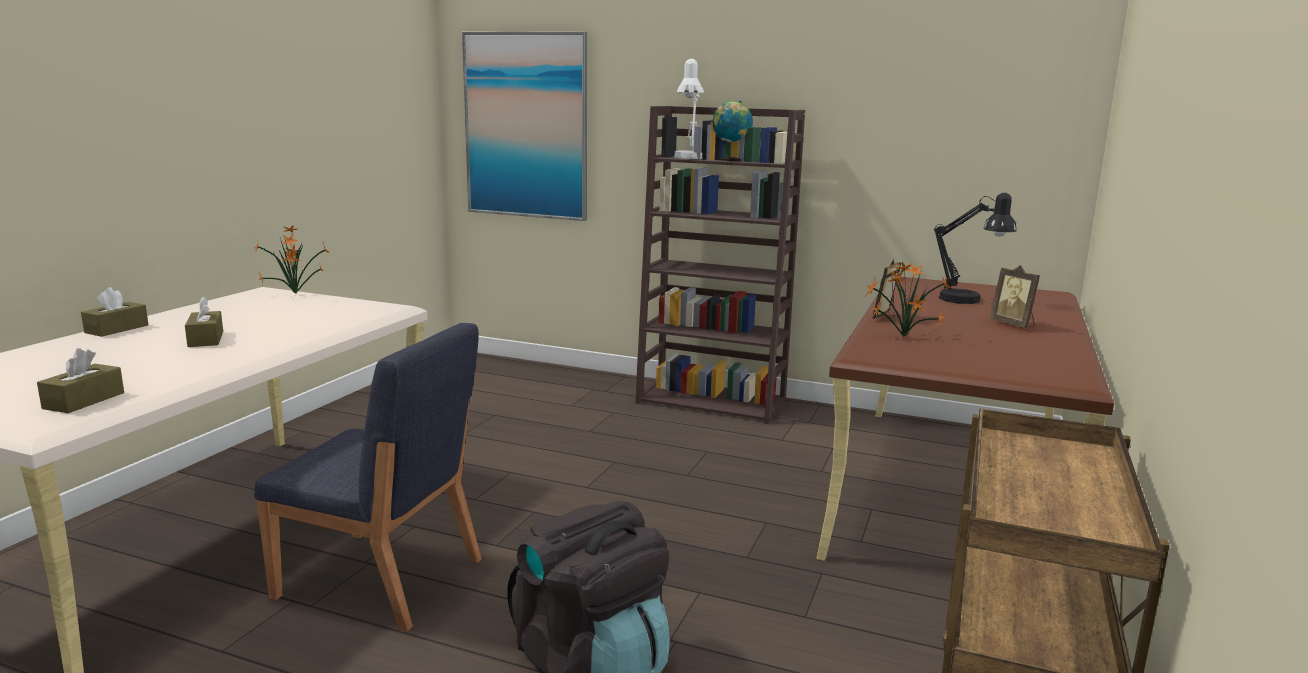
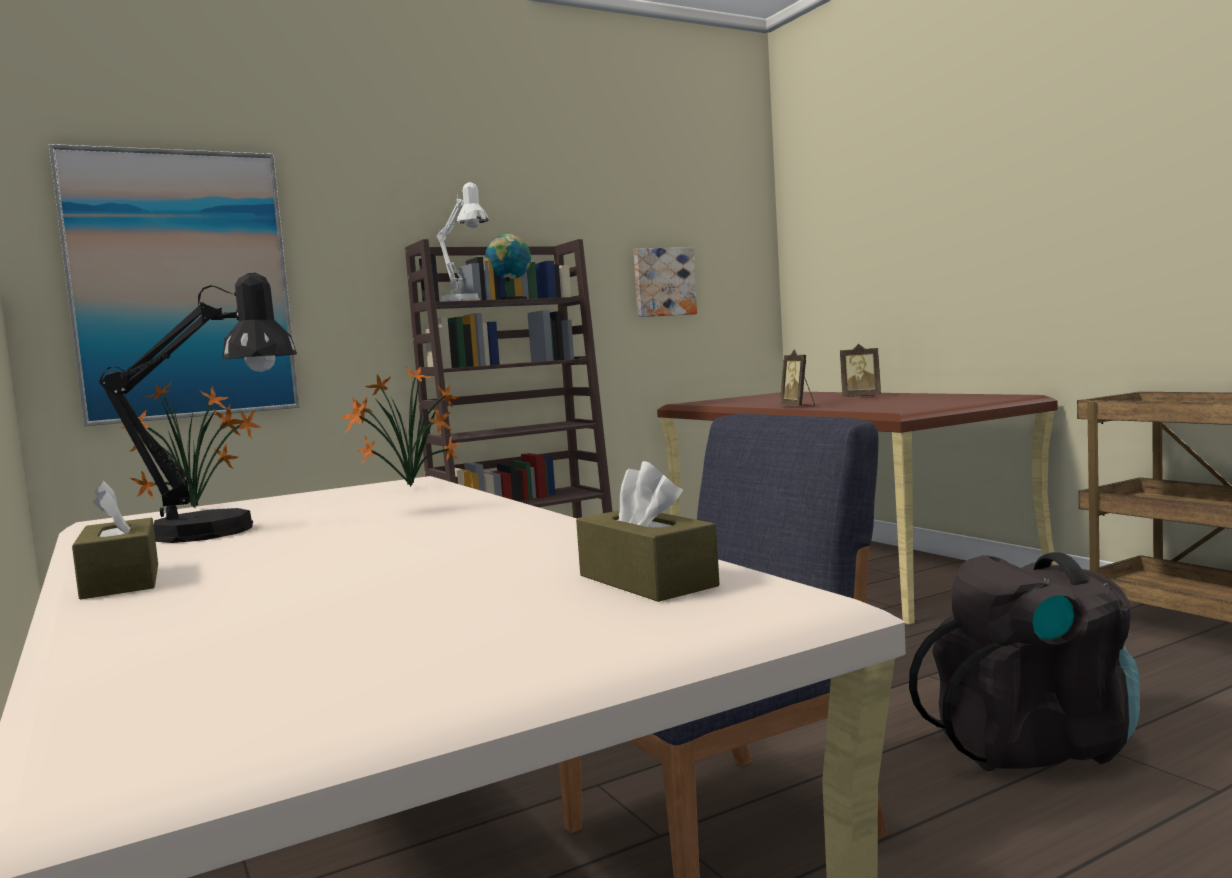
camera: 50 degrees left, 10 degrees down
brown tissue box [185,296,223,347] -> none
potted plant [864,262,951,337] -> potted plant moved to [340,366,460,487]
black table lamp [934,193,1016,304] -> black table lamp moved to [99,273,297,543]
none -> picture [634,248,697,317]

